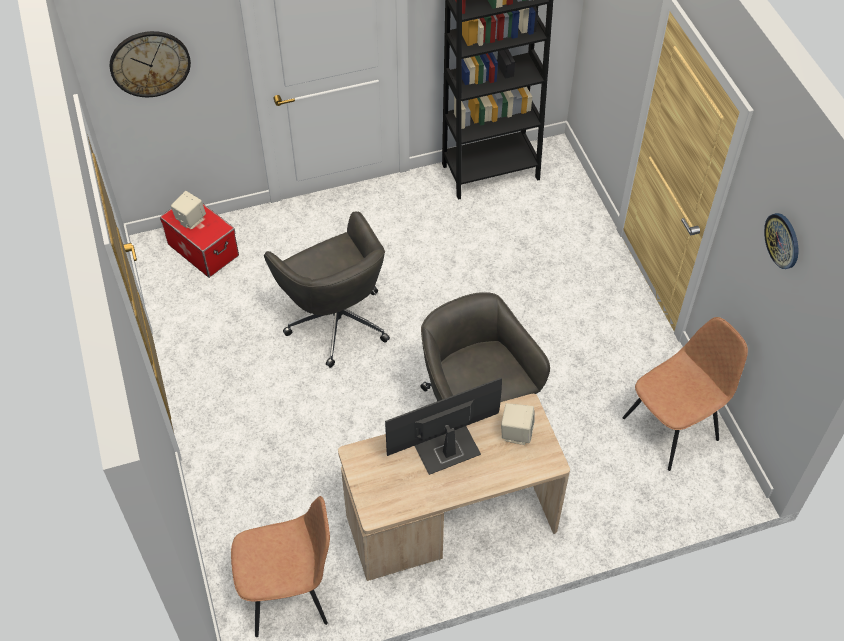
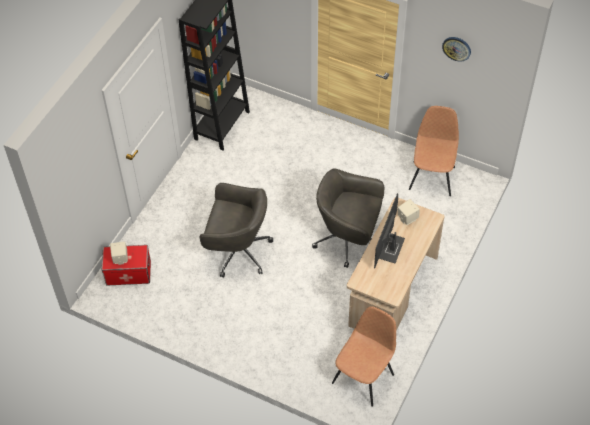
camera: 45 degrees left, 0 degrees up
wall clock [110,31,191,97] -> none

